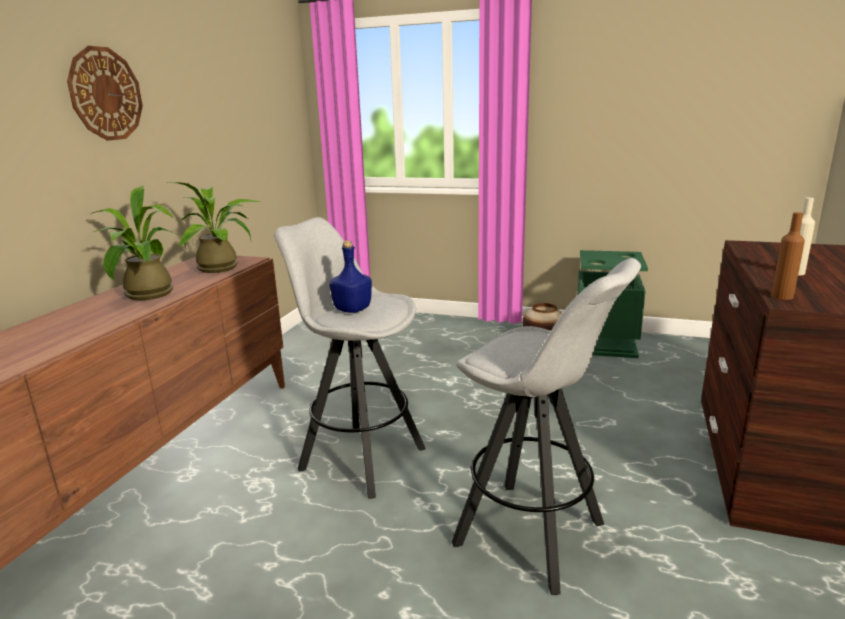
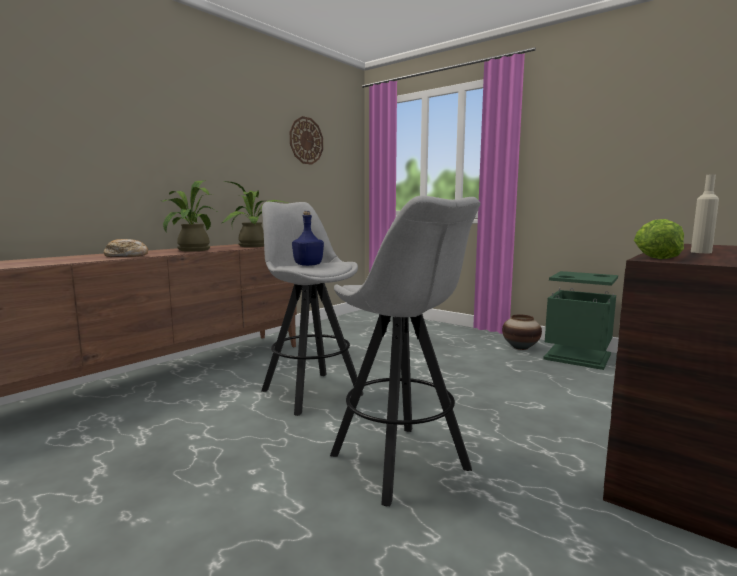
camera: 20 degrees right, 10 degrees down
wall clock [67,46,143,141] -> wall clock moved to [290,116,323,165]
brown bottle [771,212,805,300] -> lettuce [634,219,684,259]
none -> bread [104,239,148,257]

